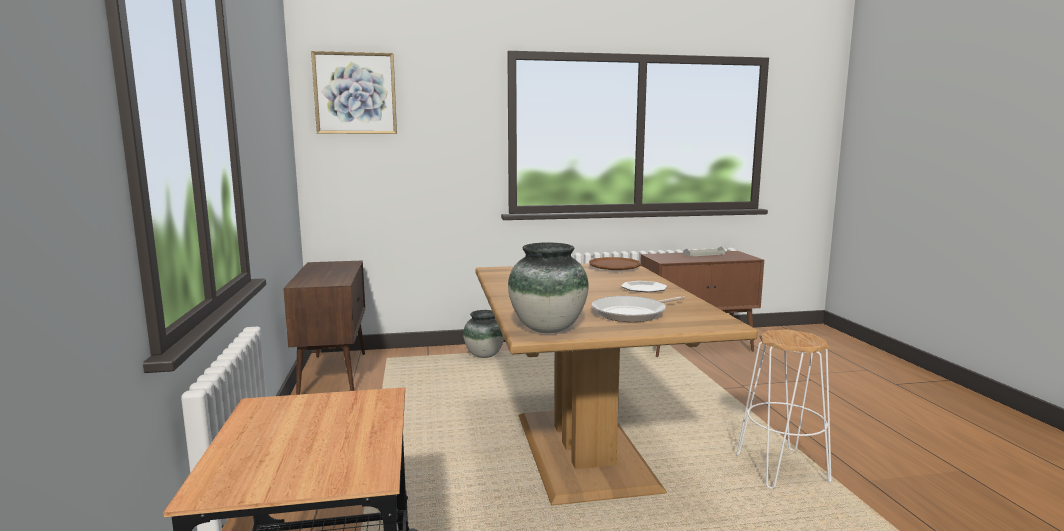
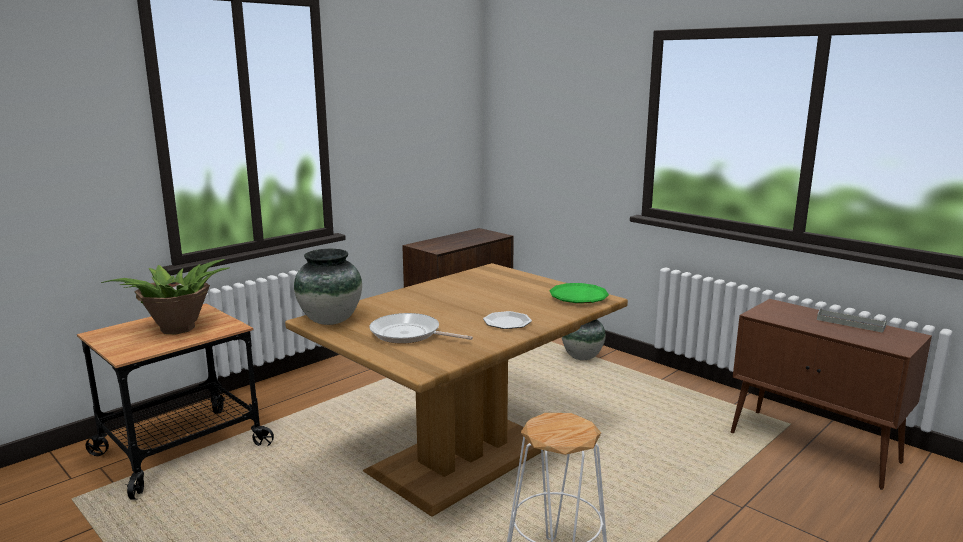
camera: 55 degrees right, 5 degrees up
picture [311,51,397,134] -> none
brown plate [589,257,641,270] -> green plate [550,283,609,303]
none -> potted plant [101,259,230,335]

